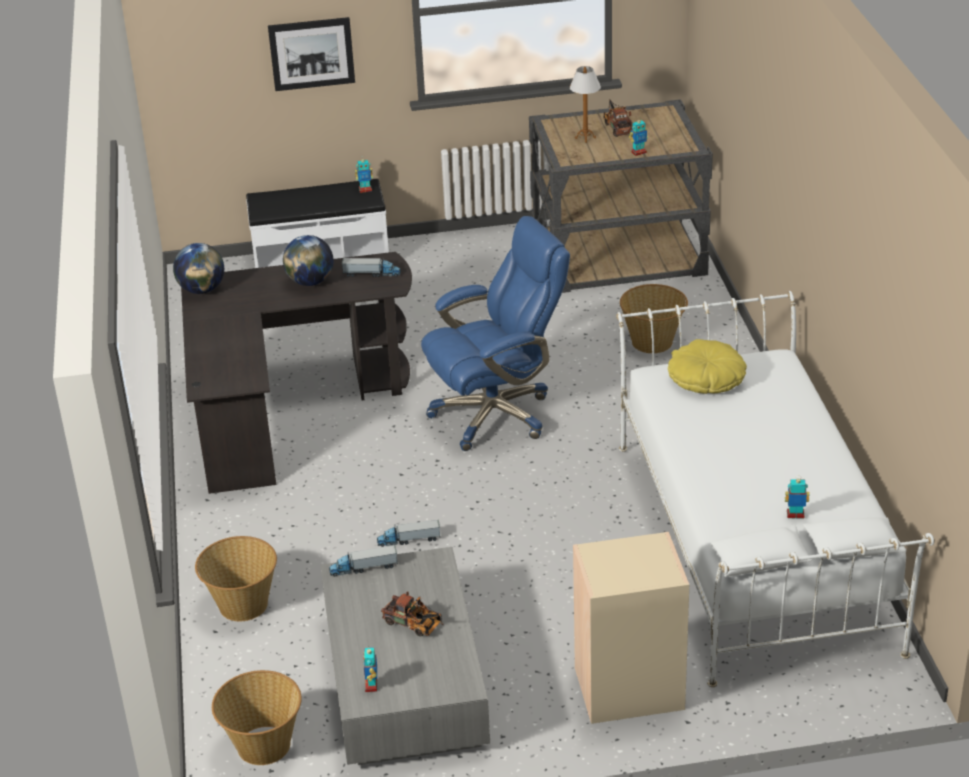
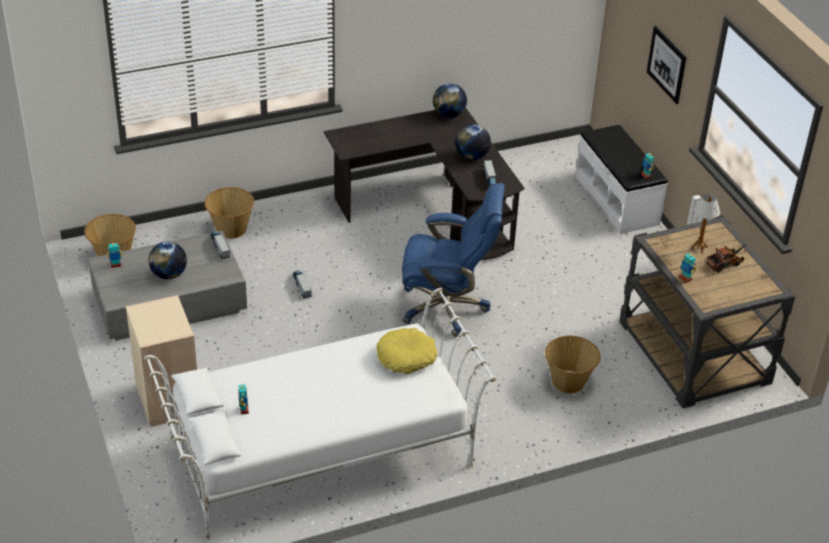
camera: 75 degrees right, 5 degrees up
toy truck [381,592,444,637] -> globe [149,241,187,279]
blue office chair [421,216,570,451] -> blue office chair turned 45 degrees counterclockwise [402,183,505,337]

